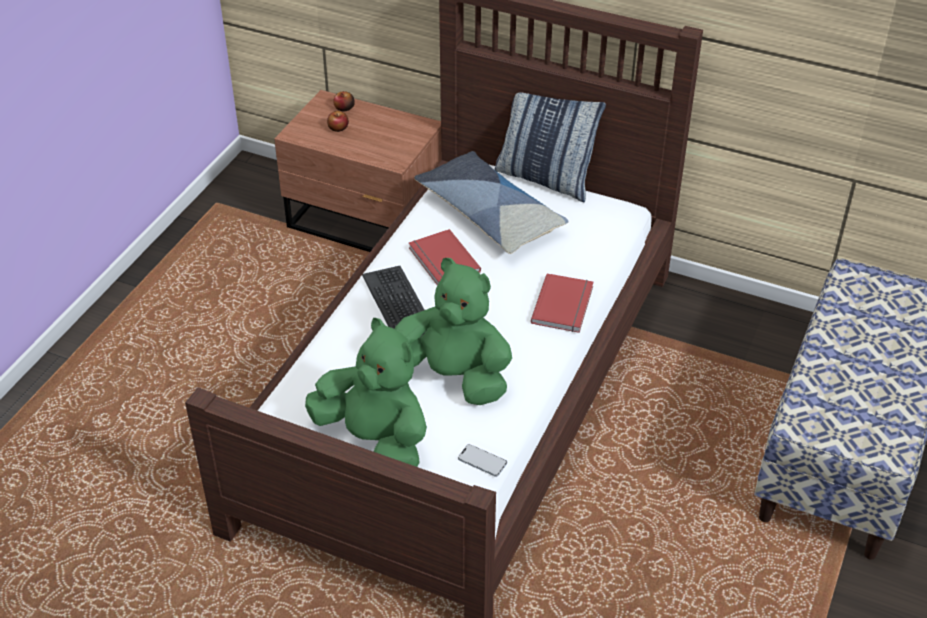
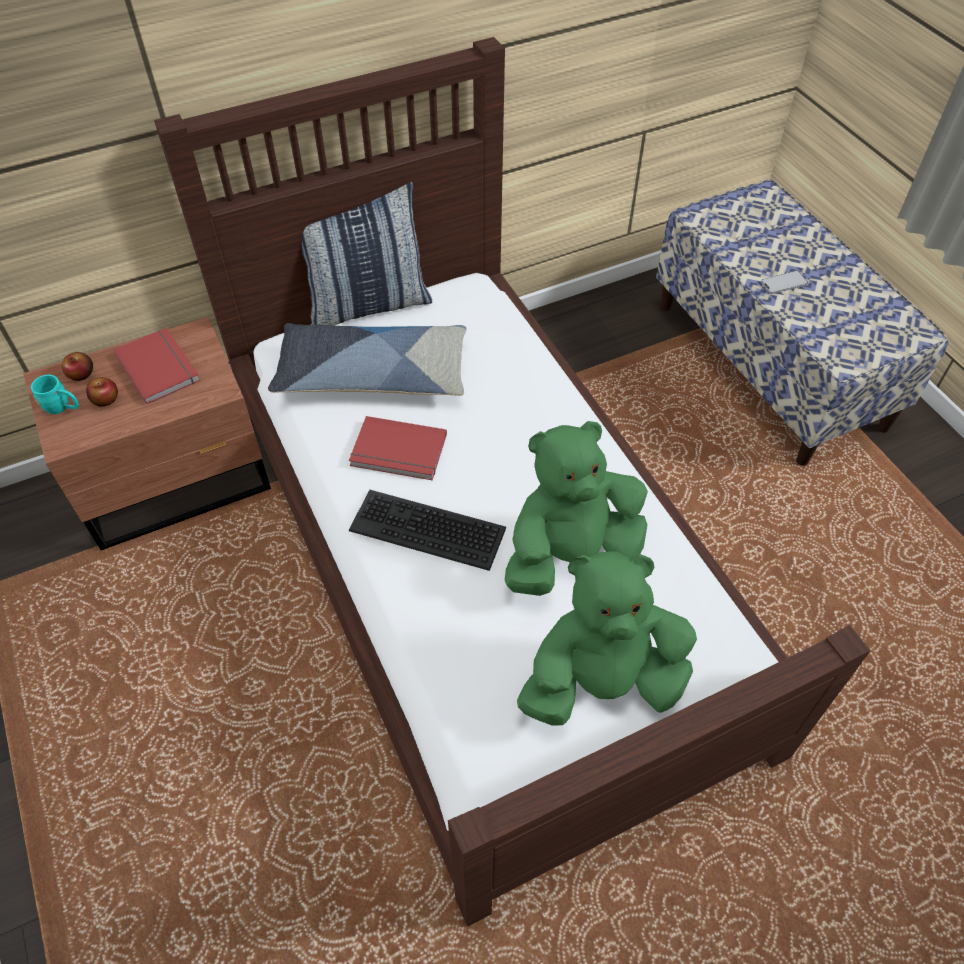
camera: 50 degrees left, 10 degrees up
phone [458,444,507,477] -> phone moved to [761,271,808,294]
red book [531,273,594,333] -> red book moved to [114,328,200,404]
none -> turquoise mug [31,375,79,414]

